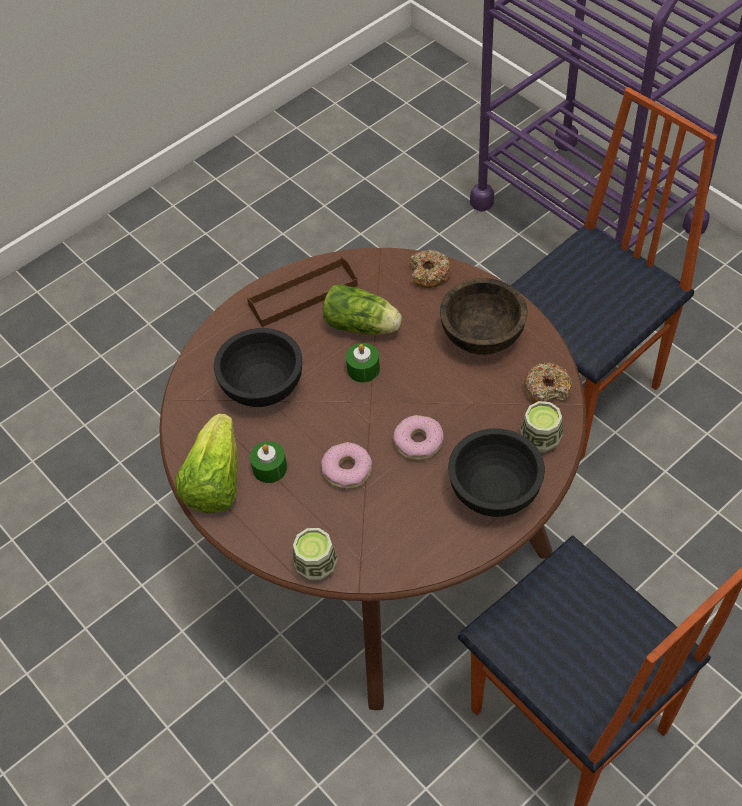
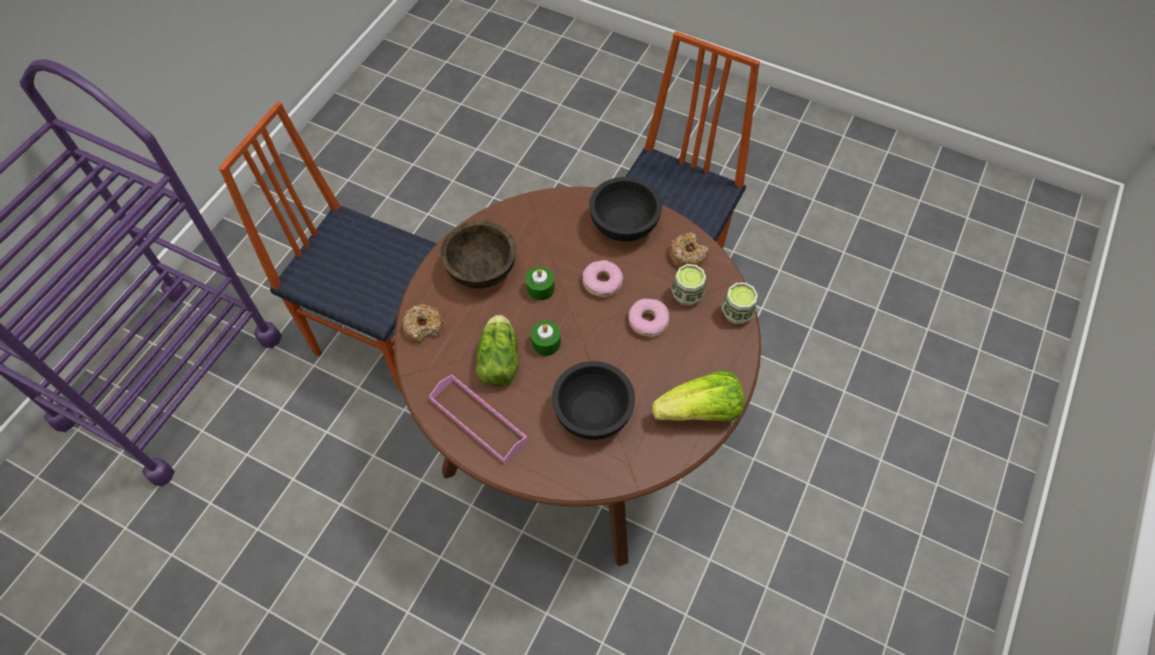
camera: 115 degrees left, 5 degrees up
brown tray [247,257,358,327] -> pink tray [429,375,528,464]
green candle [250,441,287,483] -> green candle moved to [526,267,555,301]
cup [520,401,563,453] -> cup moved to [671,264,706,306]
donut [523,363,572,403] -> donut moved to [669,232,708,267]

